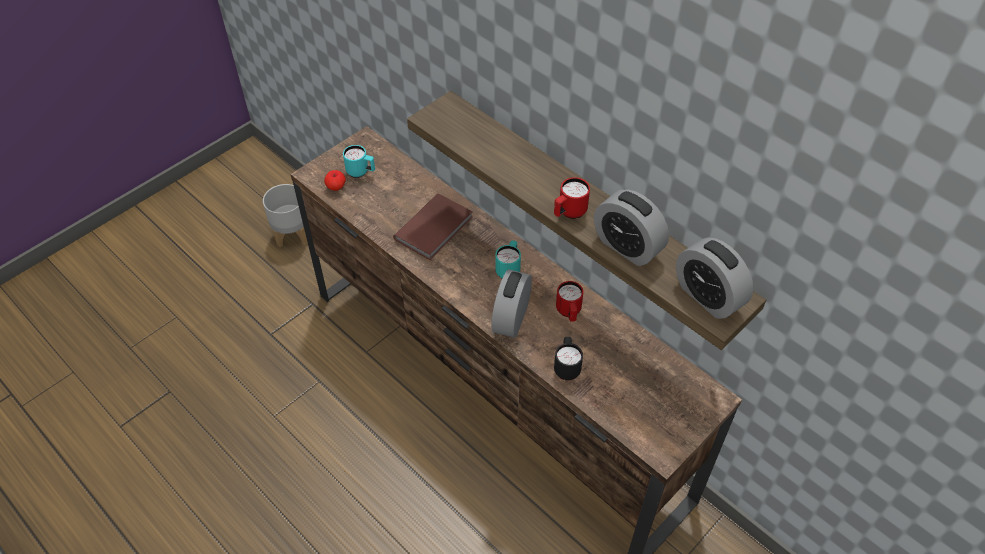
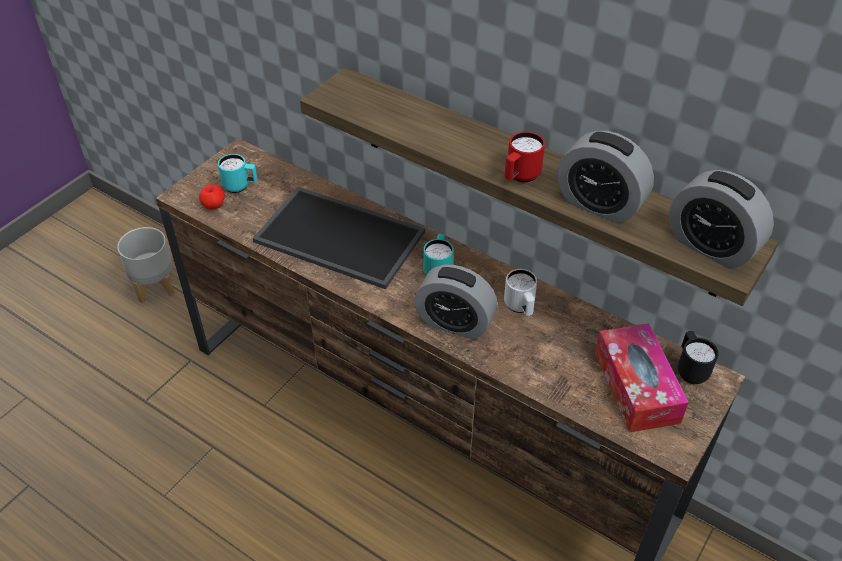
camera: 10 degrees left, 5 degrees down
brown book [393,193,473,260] -> tray [253,187,425,289]
alarm clock [491,269,532,338] -> alarm clock turned 75 degrees counterclockwise [414,265,497,339]
black mug [554,337,583,381] -> black mug moved to [678,331,719,384]
red mug [556,281,583,322] -> white mug [504,269,537,316]
none -> tissue box [595,323,689,433]

